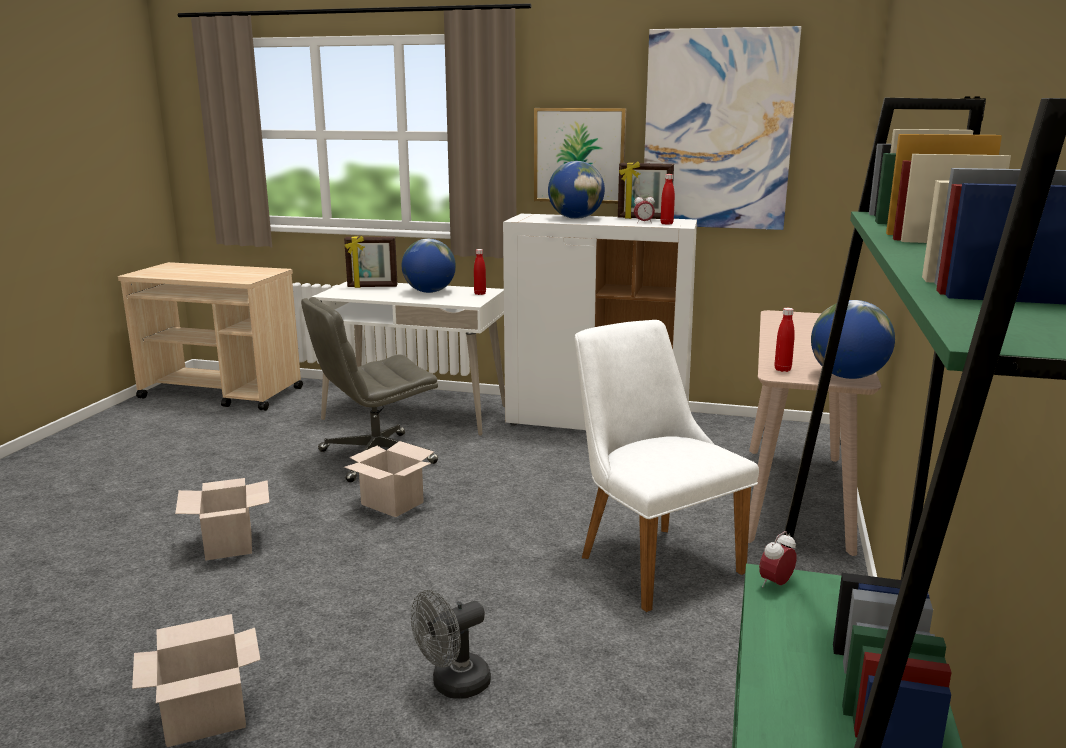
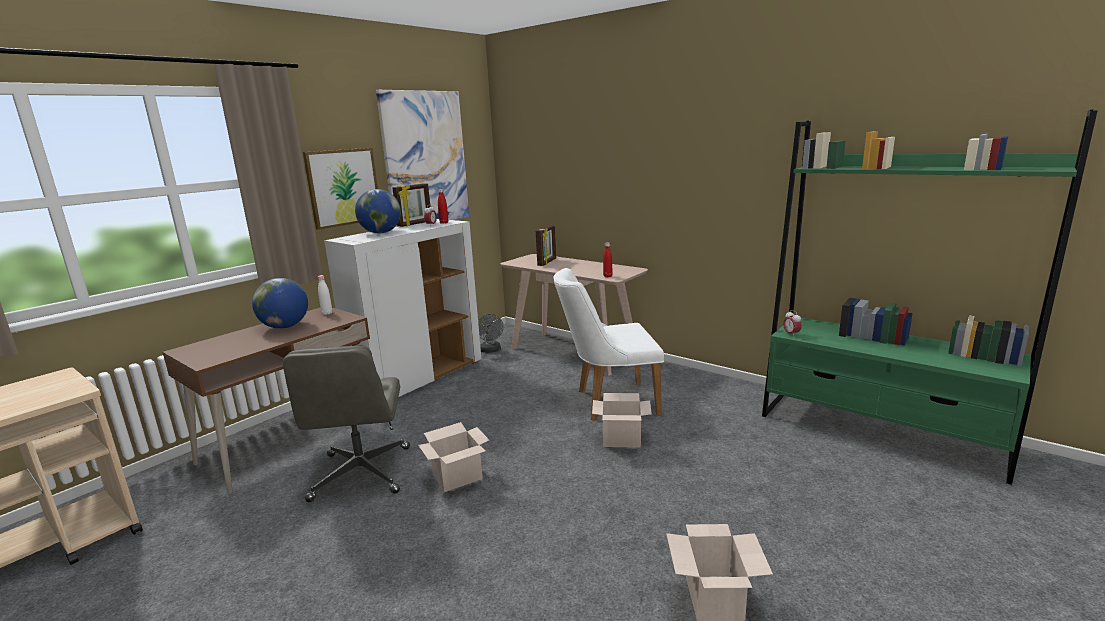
camera: 65 degrees left, 0 degrees up
cardboard box [175,478,269,561] -> cardboard box moved to [592,393,652,448]
white desk [312,282,505,436] -> brown desk [162,307,370,494]
picture frame [344,236,398,288] -> picture frame moved to [536,225,556,266]
grey fan [411,590,491,699] -> grey fan moved to [478,314,504,353]
red bottle [474,249,486,295] -> white bottle [318,275,332,315]
globe [811,300,895,379] -> none

